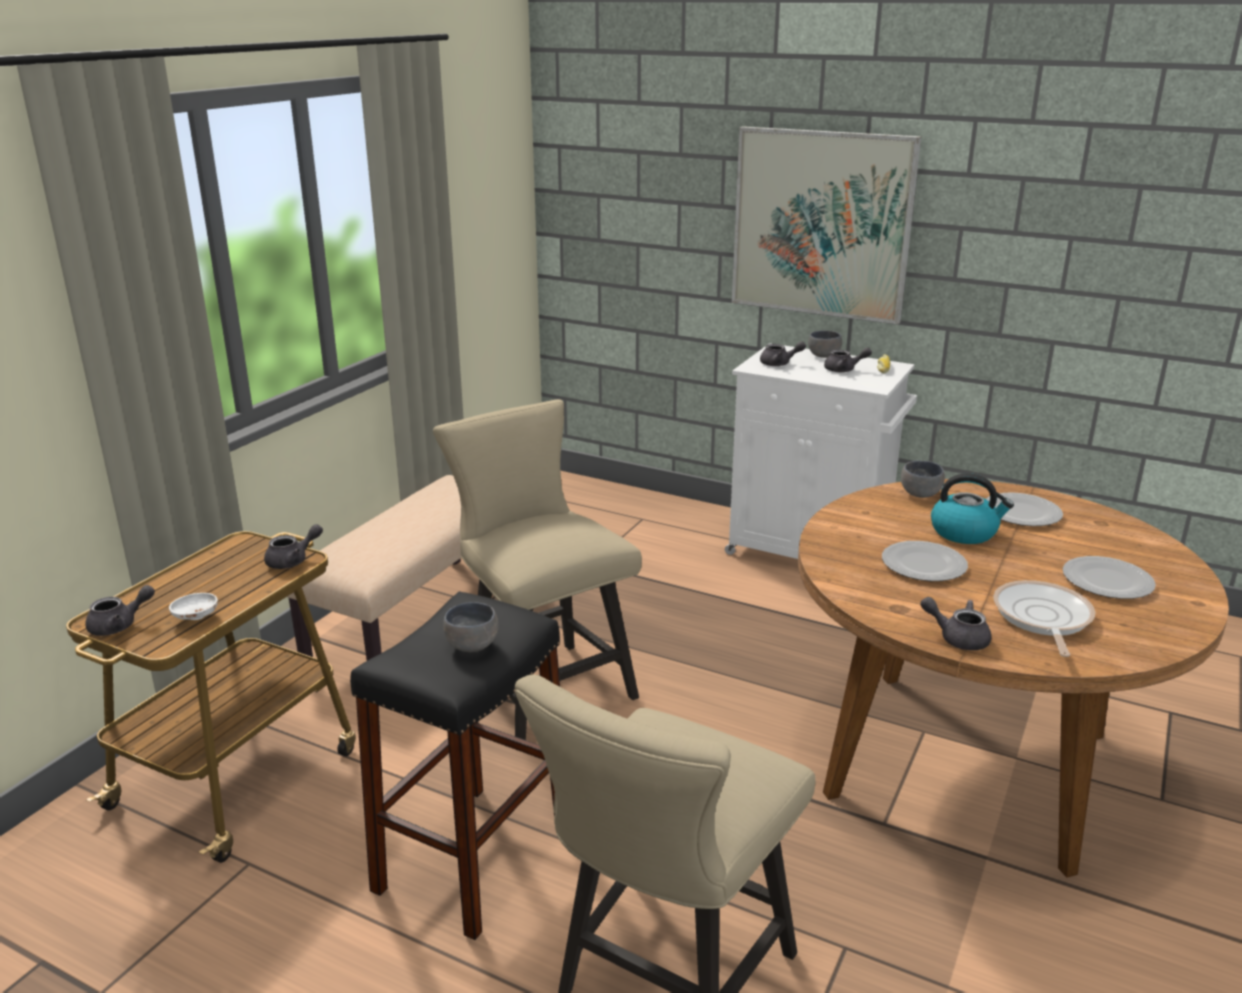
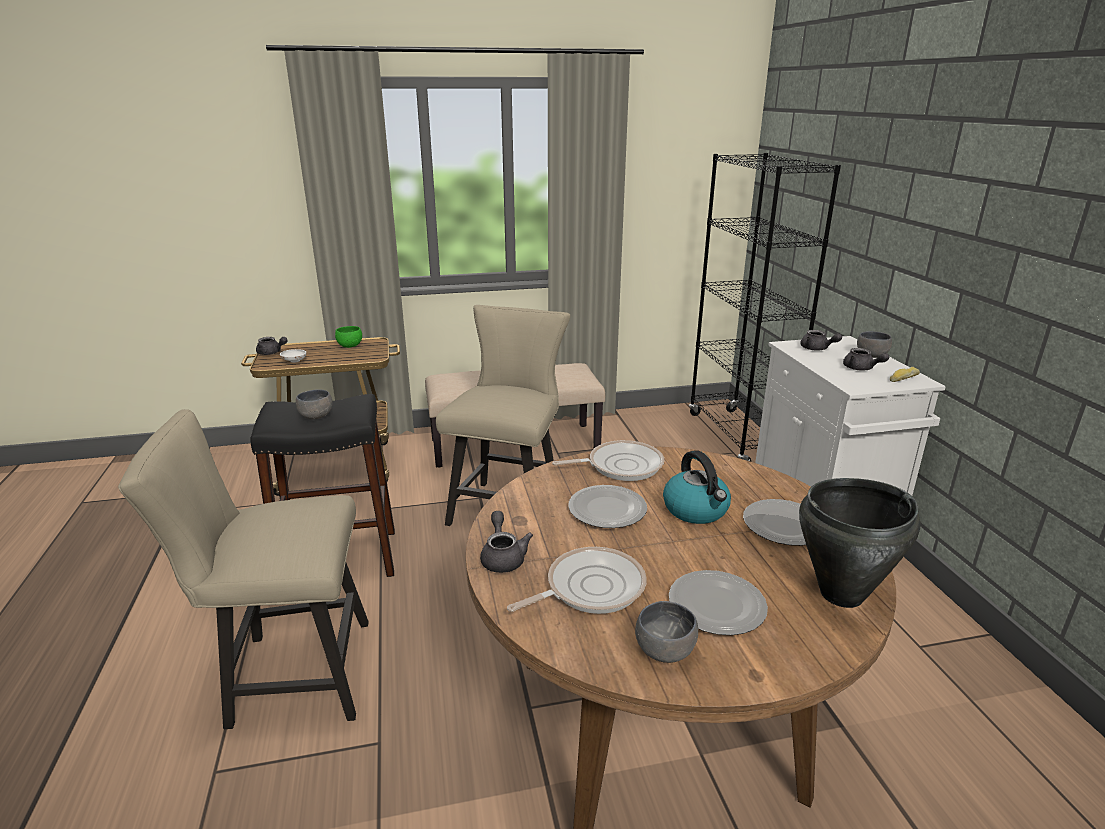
camera: 50 degrees right, 0 degrees up
grey teapot [264,524,323,569] -> none
picture [732,126,921,324] -> none
grey bowl [901,461,945,498] -> grey bowl moved to [635,601,698,663]
none -> green bowl [335,326,362,348]
none -> frying pan [552,440,665,481]
none -> black bookcase [689,153,841,462]
none -> black cooking pot [799,478,921,608]

